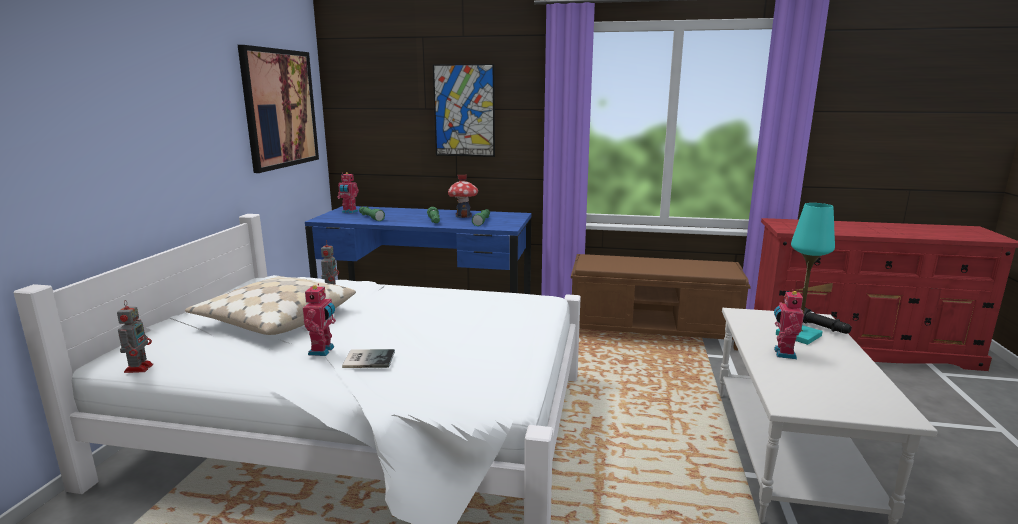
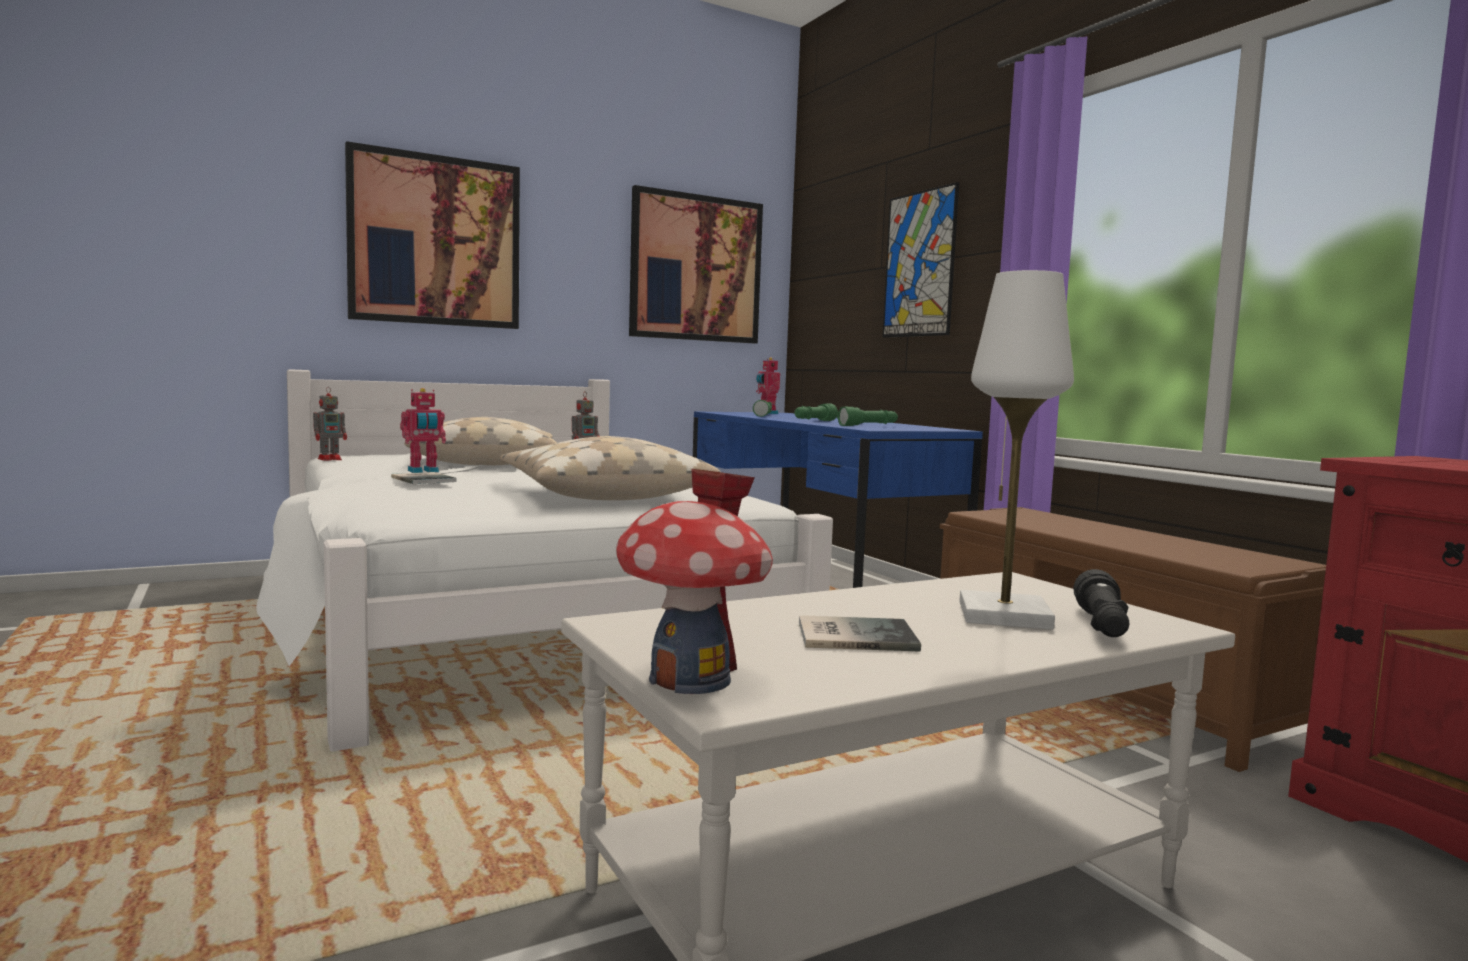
camera: 50 degrees right, 10 degrees down
toy house [448,175,478,218] -> toy house moved to [616,469,773,694]
toy robot [774,289,804,359] -> none
turquoise table lamp [776,203,835,345] -> white table lamp [959,270,1074,630]
none -> picture [345,141,520,329]
none -> beige pillow [500,436,720,500]
none -> book [799,615,921,652]

